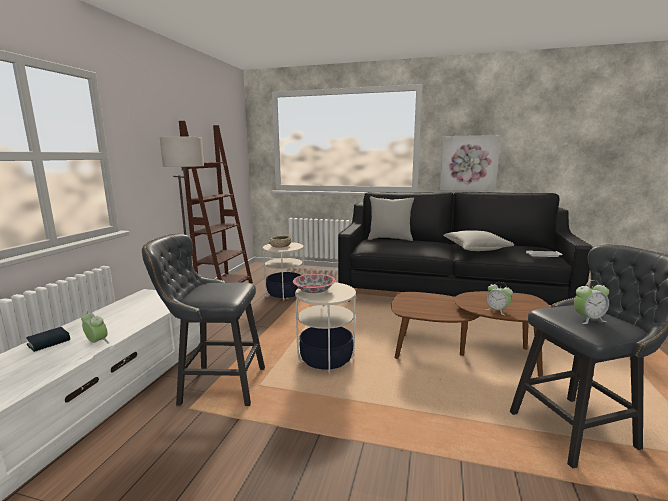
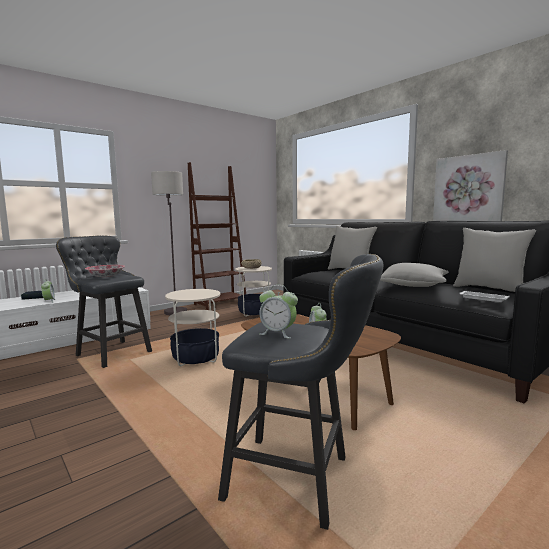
camera: 35 degrees right, 5 degrees down
bowl [293,274,335,293] -> bowl moved to [85,265,125,277]
none -> grey pillow [453,228,536,292]

